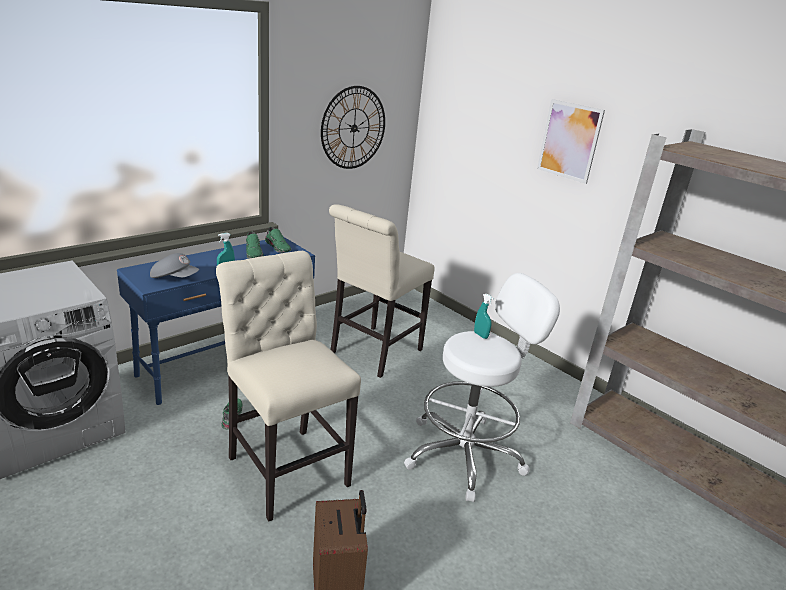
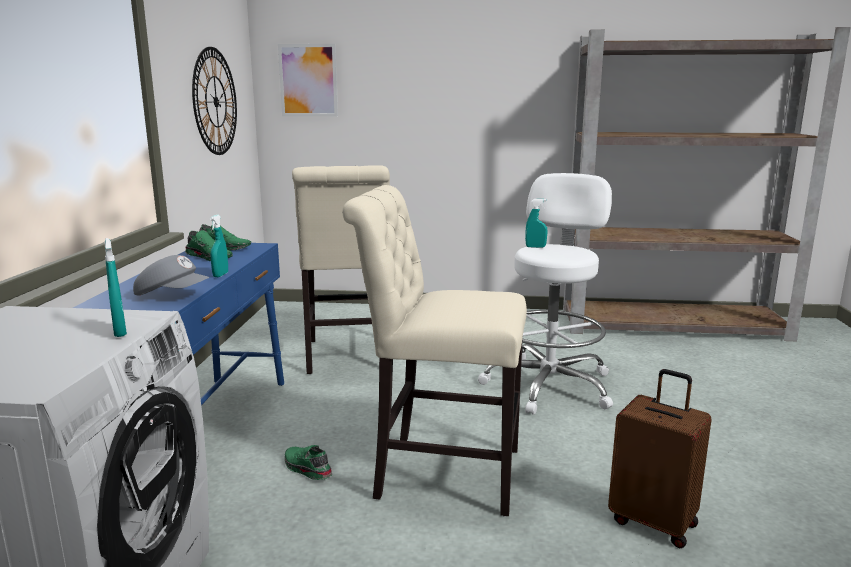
camera: 40 degrees left, 10 degrees down
grey cap [150,253,199,278] -> grey cap turned 45 degrees clockwise [133,255,210,295]
picture [537,99,605,184] -> picture moved to [278,44,338,116]
none -> turquoise spray bottle [104,238,127,337]

